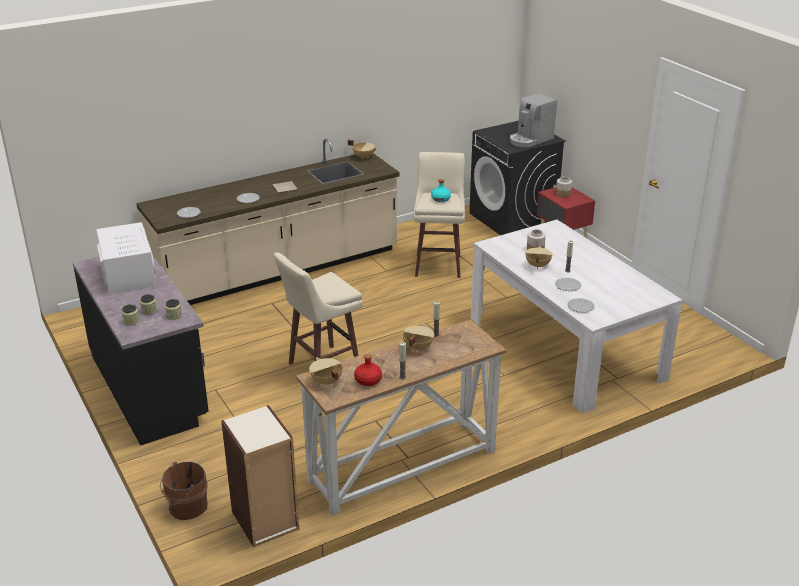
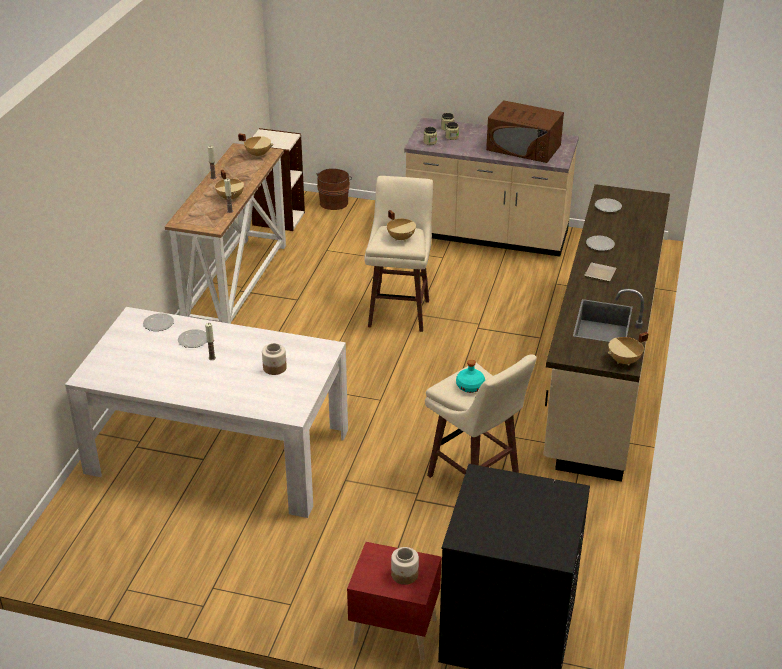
camera: 135 degrees right, 5 degrees up
black counter [73,256,209,446] -> beige counter [404,118,579,257]
white microwave [96,222,156,294] -> brown microwave [486,100,564,163]
red bottle [354,354,382,386] -> none
coffee machine [510,93,557,147] -> none
beige cooking pot [525,246,553,269] -> beige cooking pot moved to [387,210,416,241]

